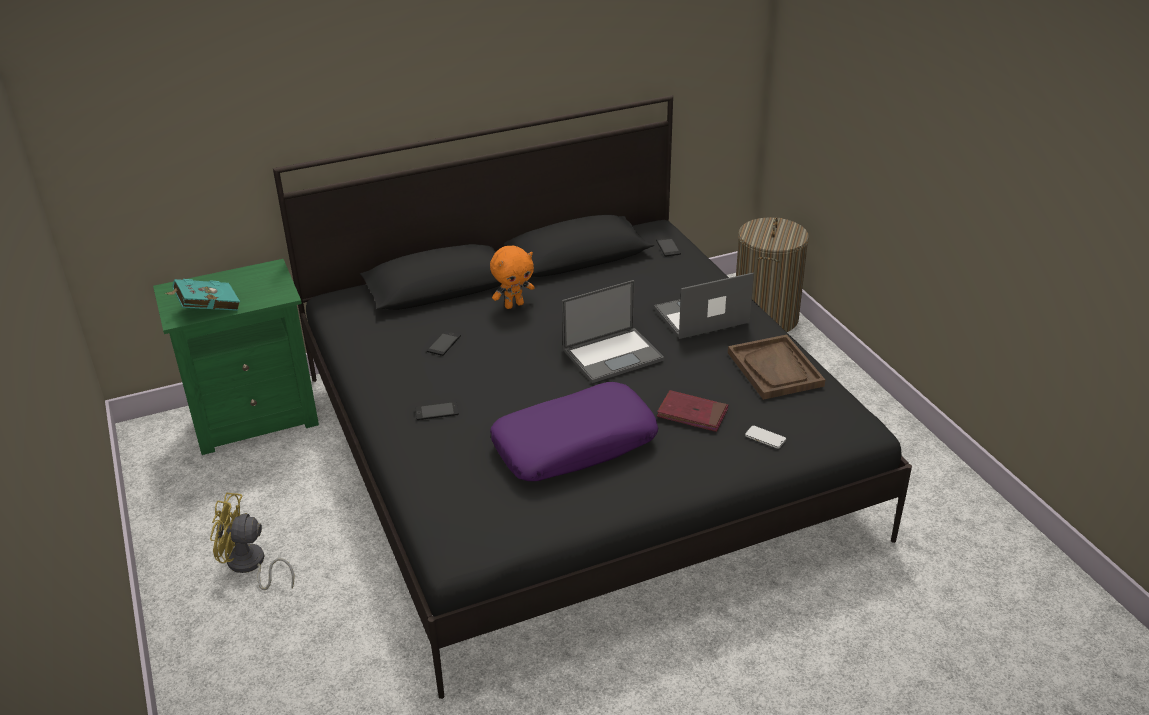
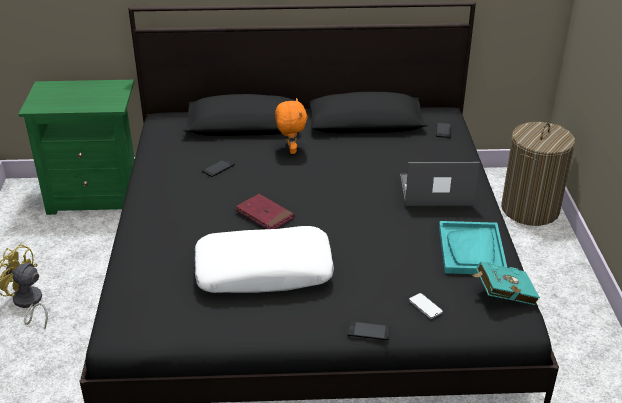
camera: 20 degrees right, 0 degrees up
turquoise book [165,279,240,311] -> turquoise book moved to [472,262,540,305]
phone [415,402,459,420] -> phone moved to [348,321,390,340]
orange plush toy [490,246,535,309] -> orange plush toy turned 90 degrees counterclockwise [275,98,307,154]
purple pillow [490,382,658,481] -> white pillow [195,226,334,293]
laptop [562,280,664,383] -> none
red book [657,390,728,432] -> red book moved to [236,194,295,229]
brown tray [728,335,825,400] -> turquoise tray [439,221,507,274]

